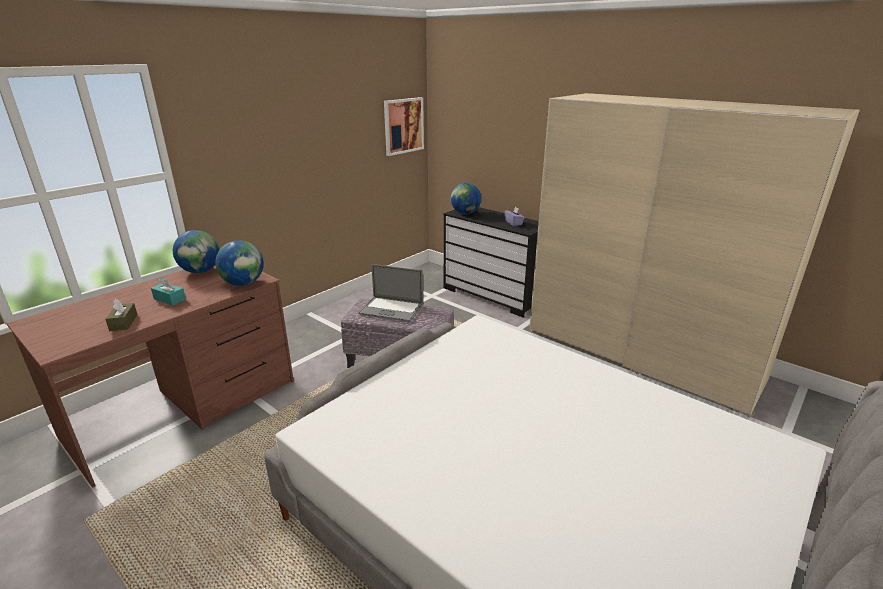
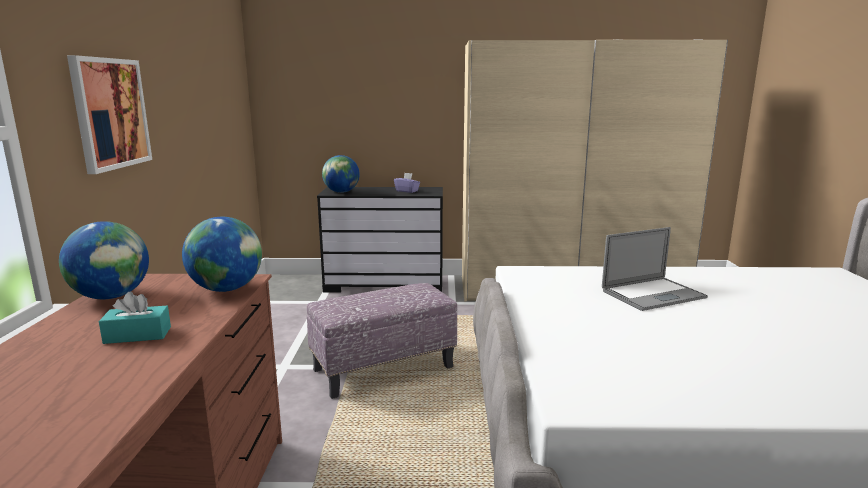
camera: 40 degrees left, 10 degrees down
brown tissue box [105,299,138,331] -> none
laptop [359,264,423,322] -> laptop moved to [602,227,708,311]
picture [384,97,424,156] -> picture moved to [67,55,152,174]

